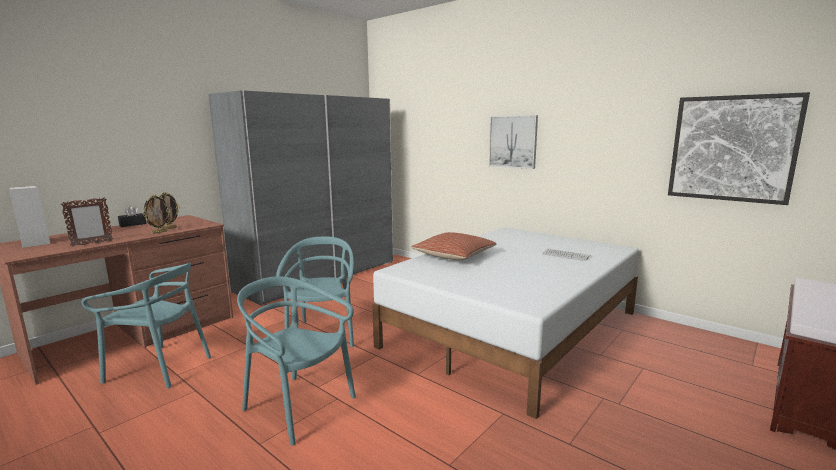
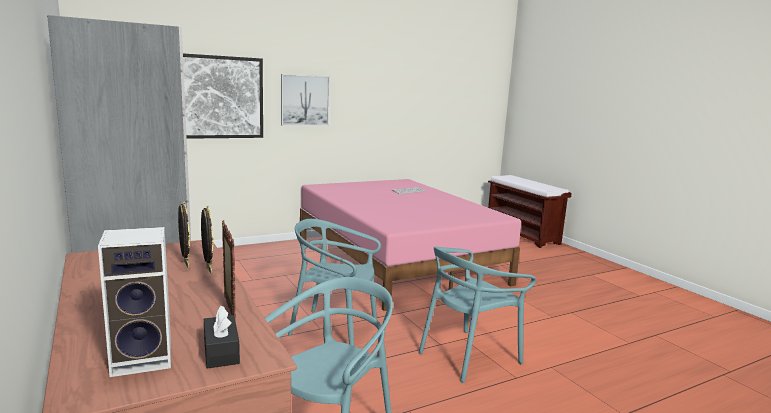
camera: 70 degrees left, 0 degrees up
black tissue box [118,206,146,227] -> black tissue box moved to [204,306,240,369]
white bed [372,227,639,419] -> pink bed [300,179,521,311]
pillow [411,232,497,260] -> none
picture [668,92,810,205] -> picture moved to [183,53,263,139]

